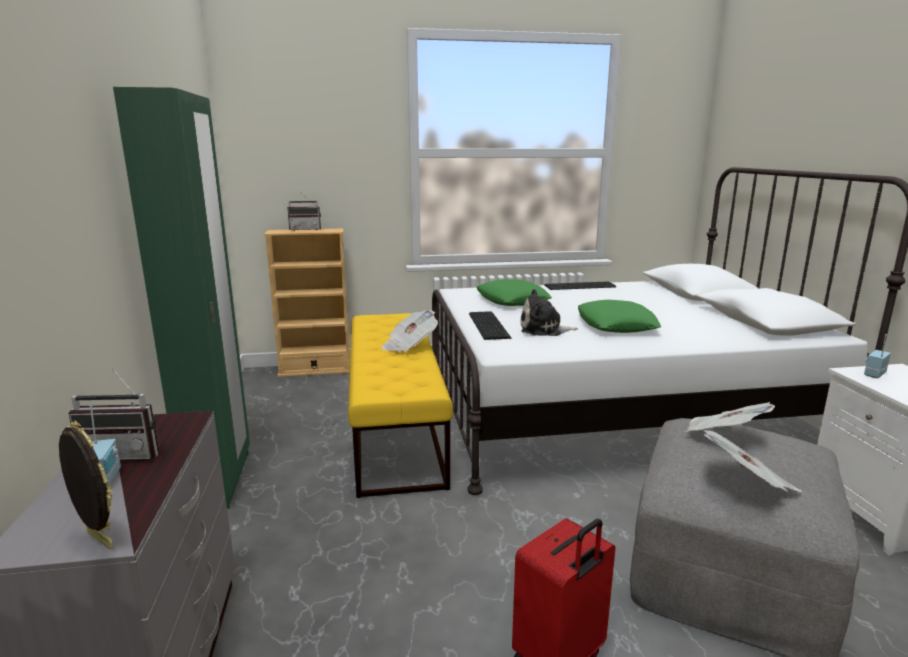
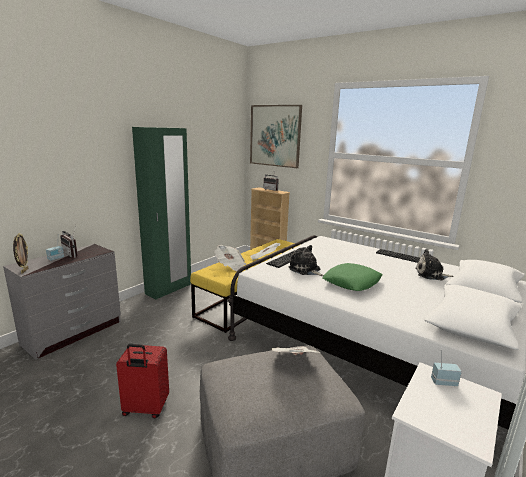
camera: 45 degrees right, 0 degrees up
green pillow [476,280,552,306] -> none
newspaper [703,430,802,492] -> newspaper moved to [214,245,246,271]
none -> picture [250,105,302,168]
none -> plush toy [415,249,454,280]

